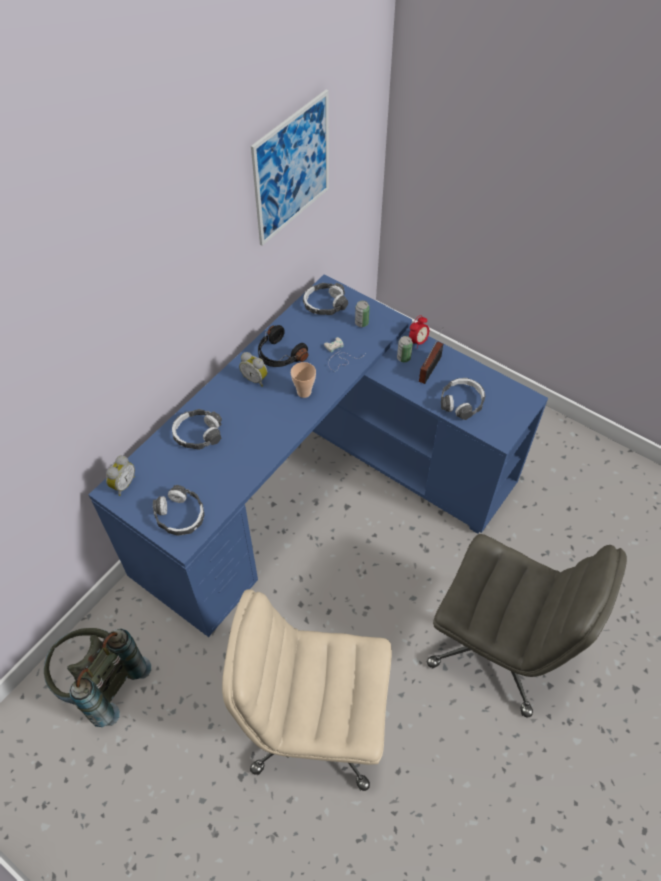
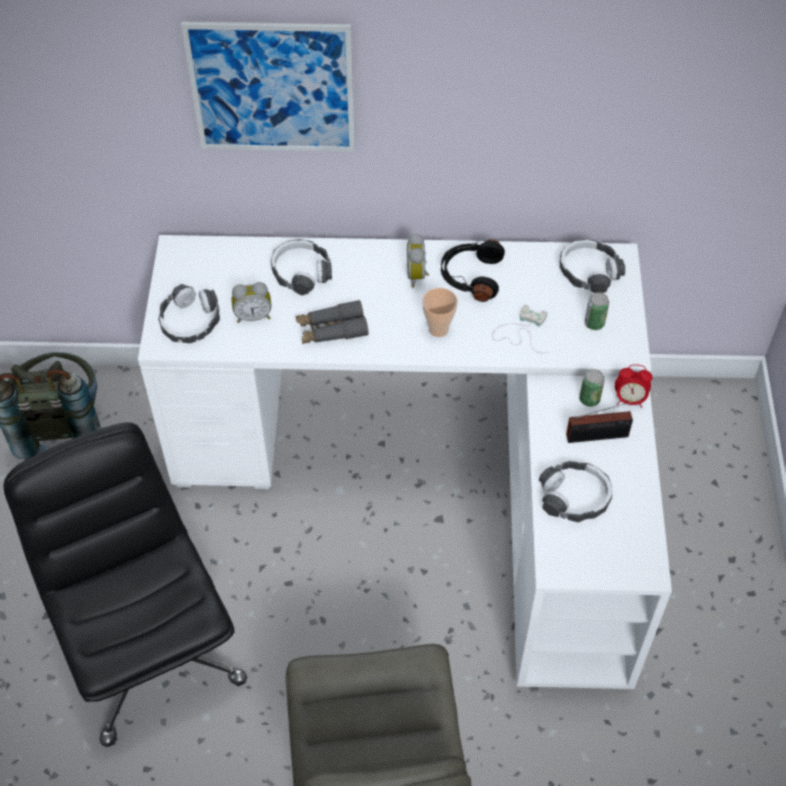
camera: 55 degrees right, 0 degrees up
blue desk [89,274,548,637] -> white desk [138,235,672,689]
alarm clock [106,455,135,496] -> alarm clock moved to [232,282,271,323]
beige office chair [222,589,392,791] -> black office chair [4,423,247,747]
picture [251,89,329,246] -> picture moved to [181,22,355,151]
none -> grey binoculars [296,300,368,344]

